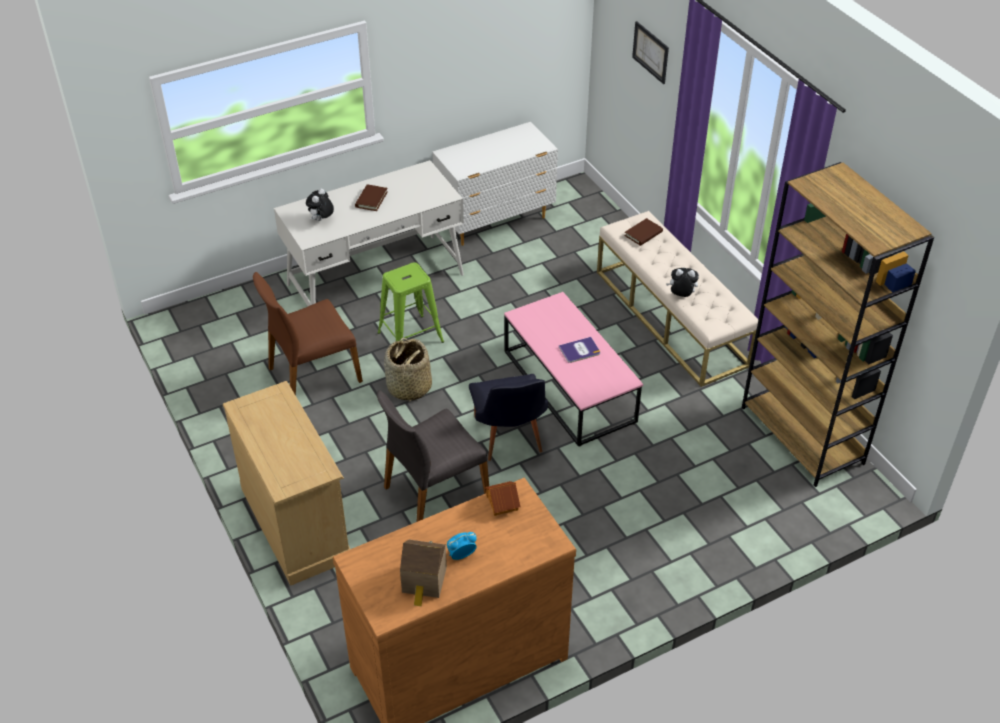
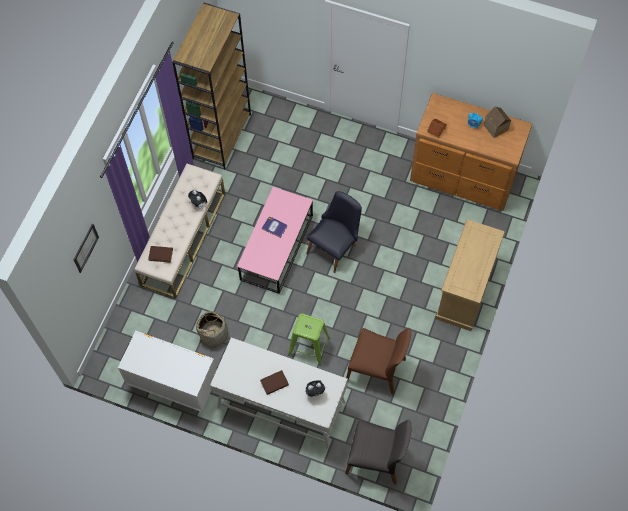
camera: 130 degrees left, 20 degrees up
grey chair [377,390,489,522] -> grey chair moved to [345,419,411,485]
basket [384,338,432,402] -> basket moved to [196,311,231,348]

